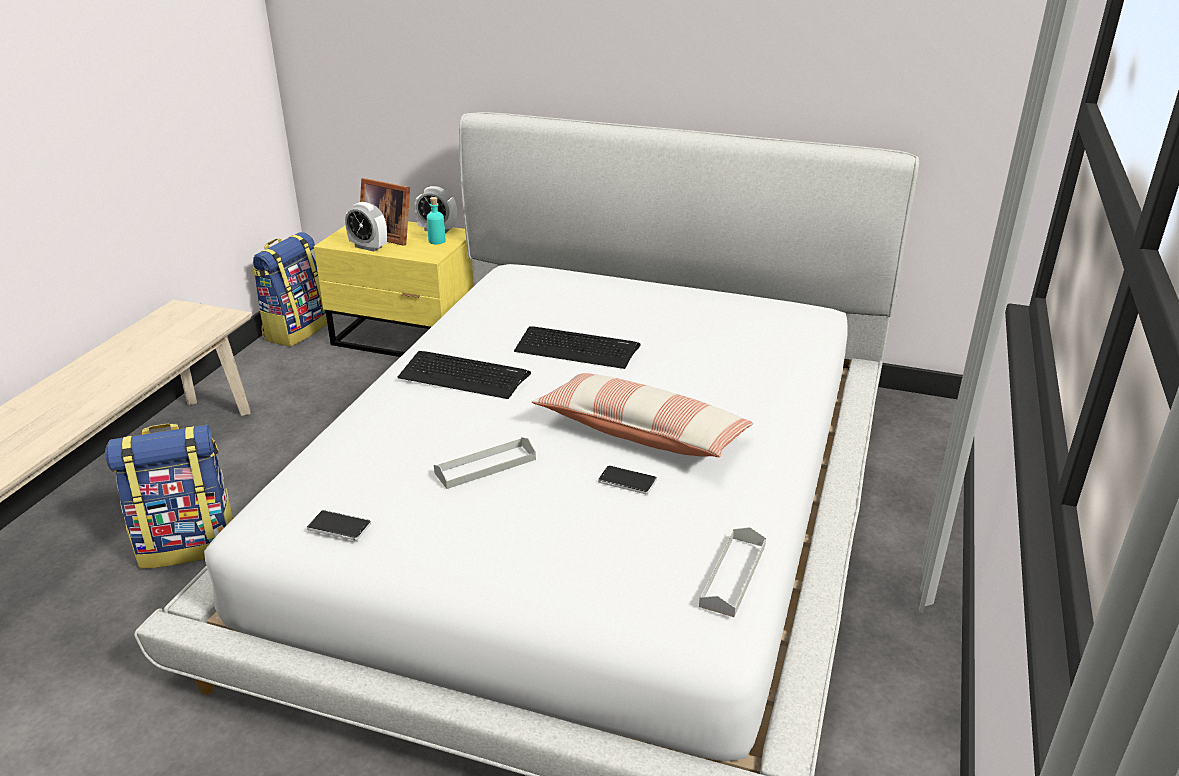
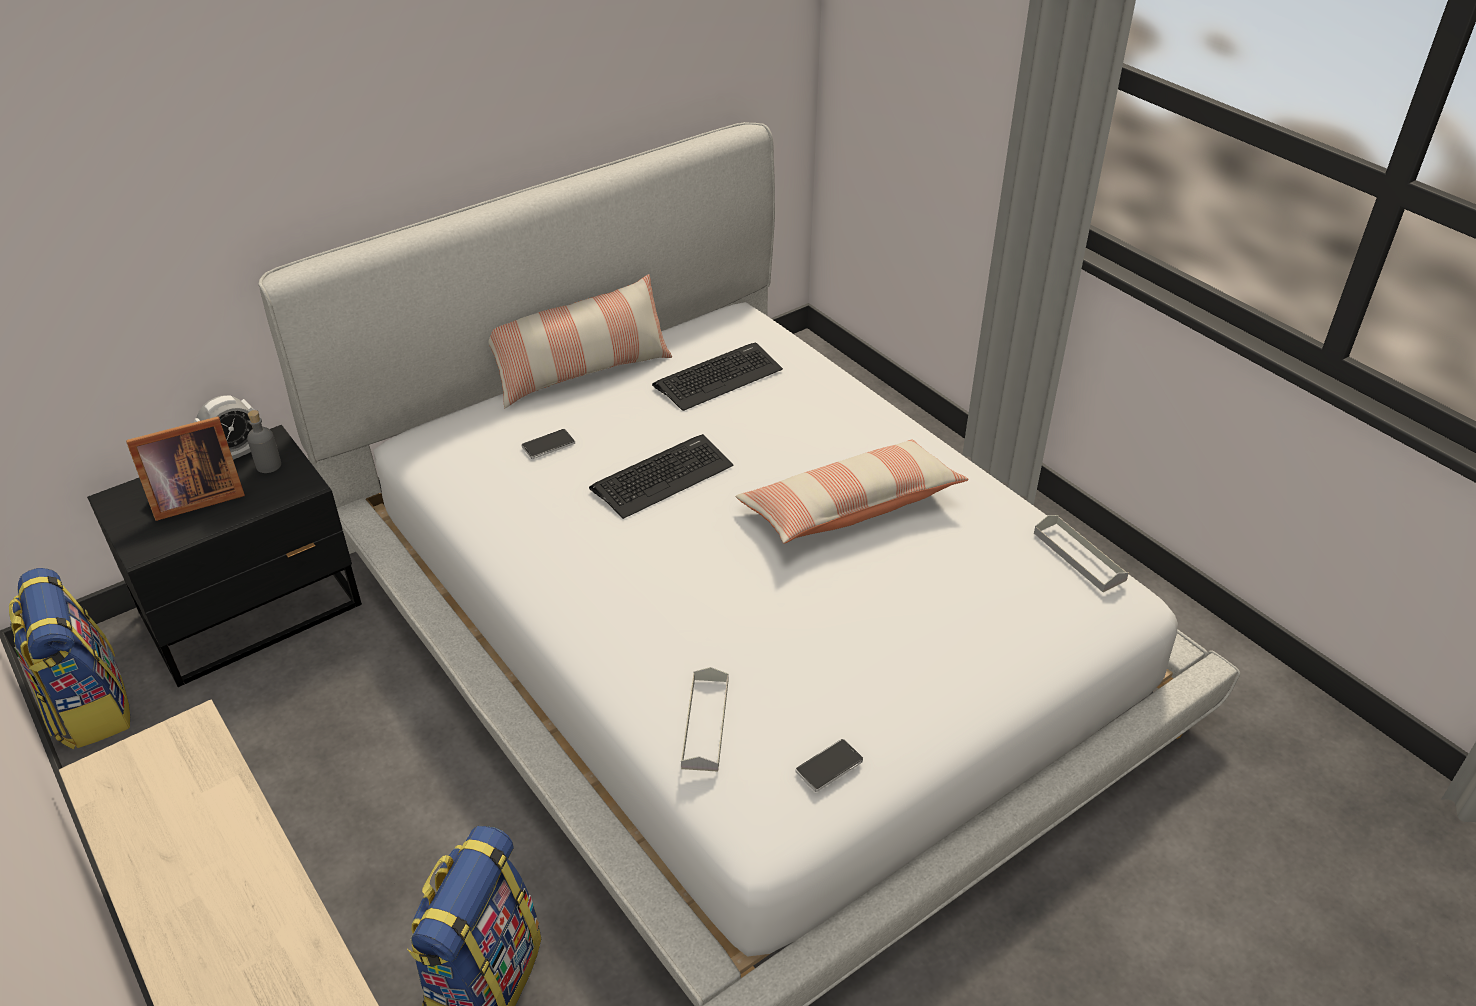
camera: 55 degrees left, 10 degrees up
yellow nightstand [314,221,474,357] -> black nightstand [87,425,362,687]
alarm clock [345,202,387,252] -> none
keyboard [398,351,531,399] -> keyboard moved to [652,342,783,411]
turquoise bottle [427,197,445,244] -> grey bottle [247,410,281,473]
grey tray [434,437,536,489] -> grey tray moved to [681,667,728,772]
phone [598,465,657,494] -> phone moved to [522,429,575,459]
none -> pillow [488,274,672,408]

